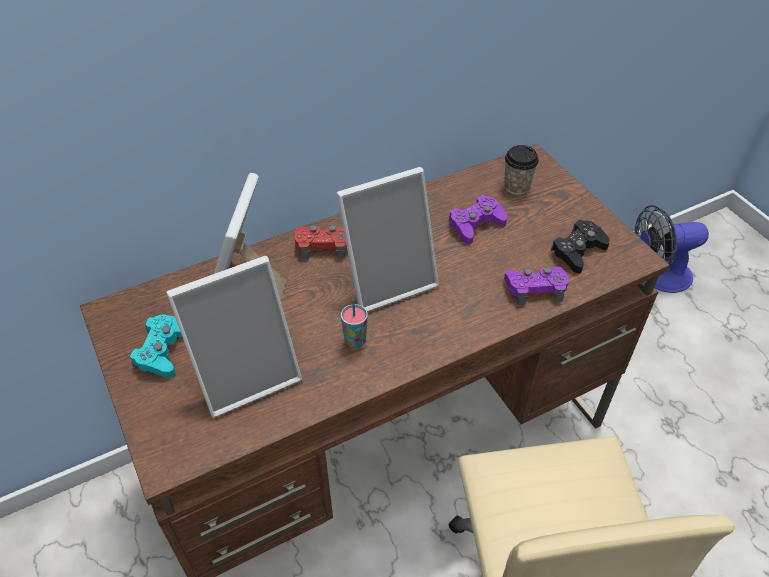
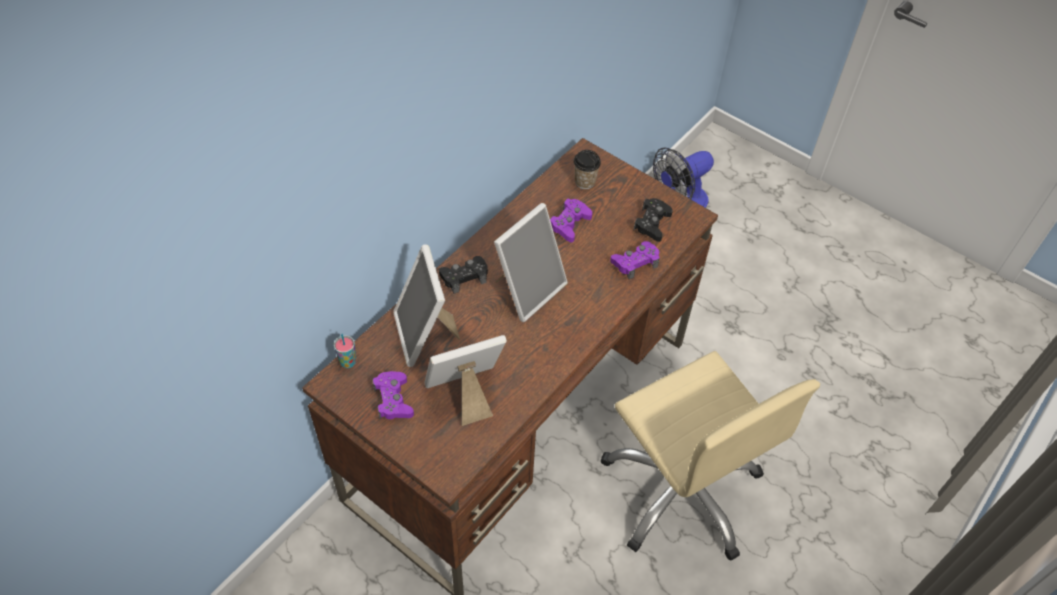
camera: 25 degrees left, 5 degrees up
turquoise game controller [130,314,183,378] -> purple game controller [372,371,414,419]
picture frame [166,256,302,418] -> picture frame turned 150 degrees counterclockwise [425,335,507,426]
red game controller [295,225,347,259] -> black game controller [439,256,488,294]
cup [341,299,368,348] -> cup moved to [334,334,356,368]

